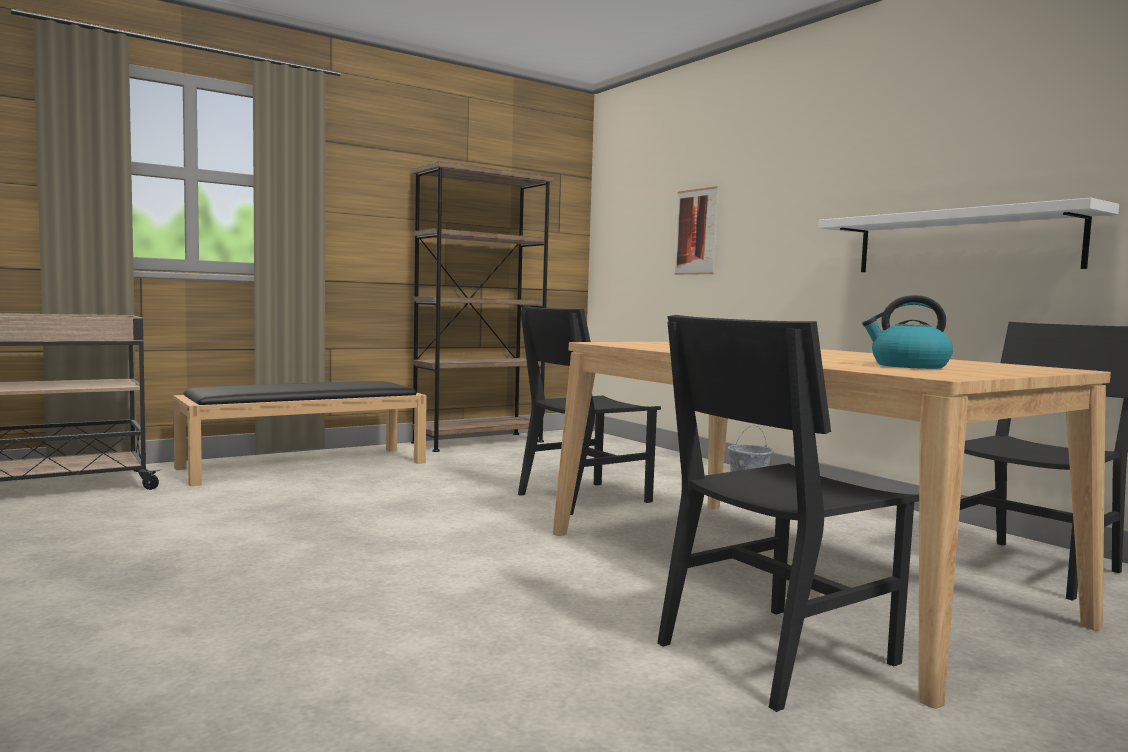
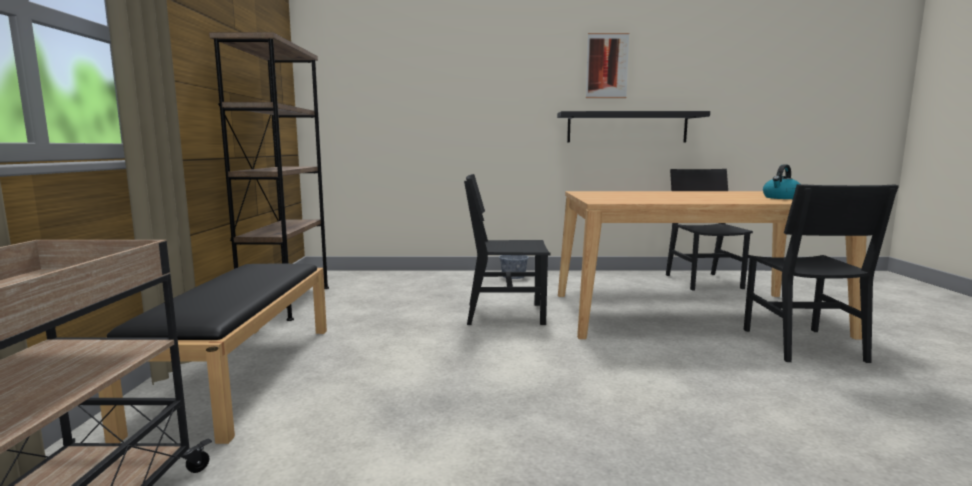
camera: 55 degrees left, 5 degrees up
black chair [518,306,661,515] -> black chair turned 90 degrees clockwise [464,174,551,325]
picture [674,186,718,275] -> picture moved to [586,33,629,98]
white shelf [818,198,1119,272] -> black shelf [557,111,710,142]

